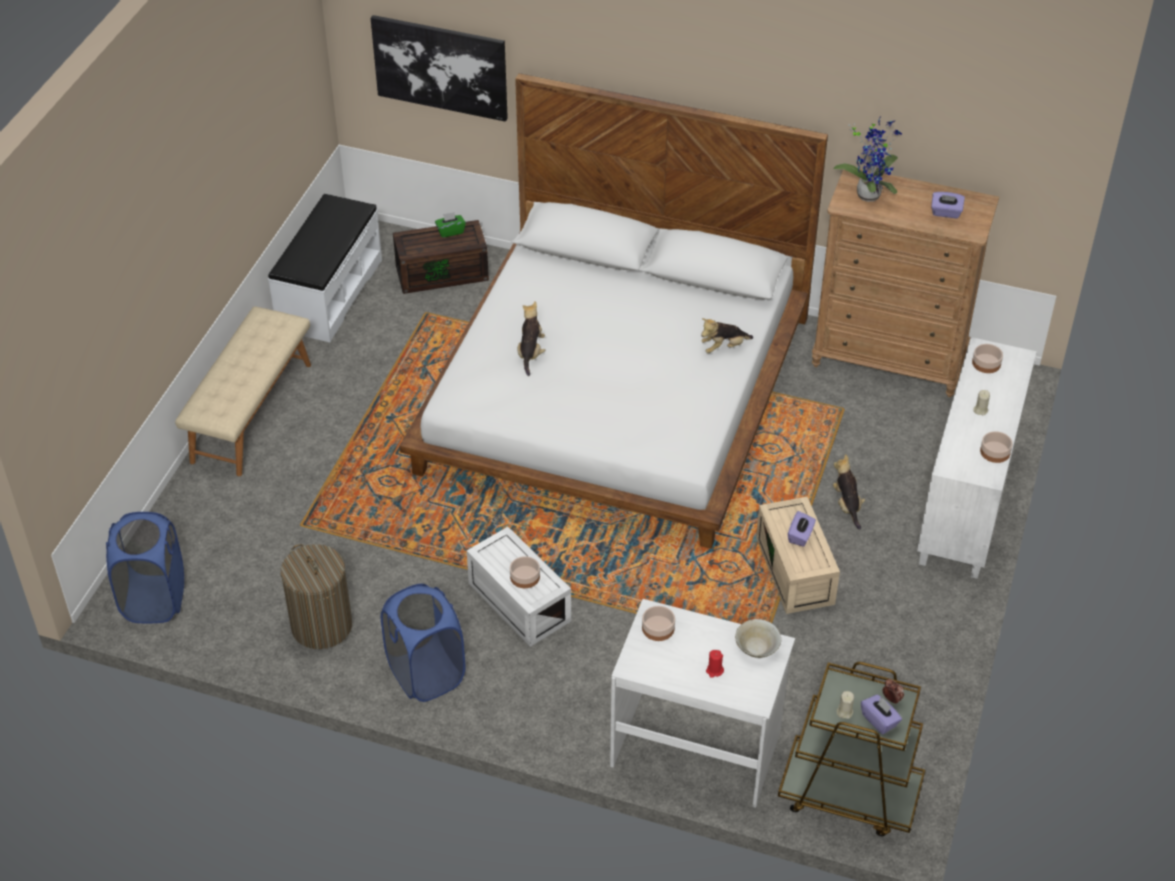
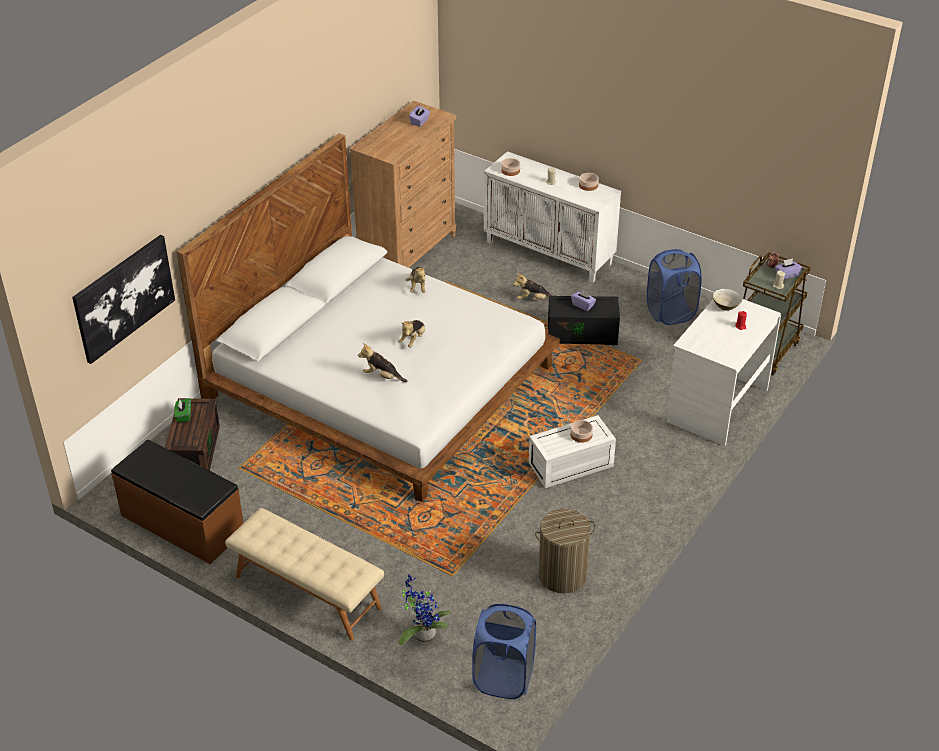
camera: 75 degrees left, 5 degrees down
white bench [268,194,382,342] -> brown bench [111,440,243,564]
blue laundry basket [381,584,465,702] -> blue laundry basket moved to [647,249,702,325]
bowl [642,606,675,641] -> none
beige storage box [756,497,840,614] -> black storage box [548,296,620,345]
potted plant [833,118,902,202] -> potted plant moved to [398,574,451,645]
none -> plush toy [398,320,425,348]

